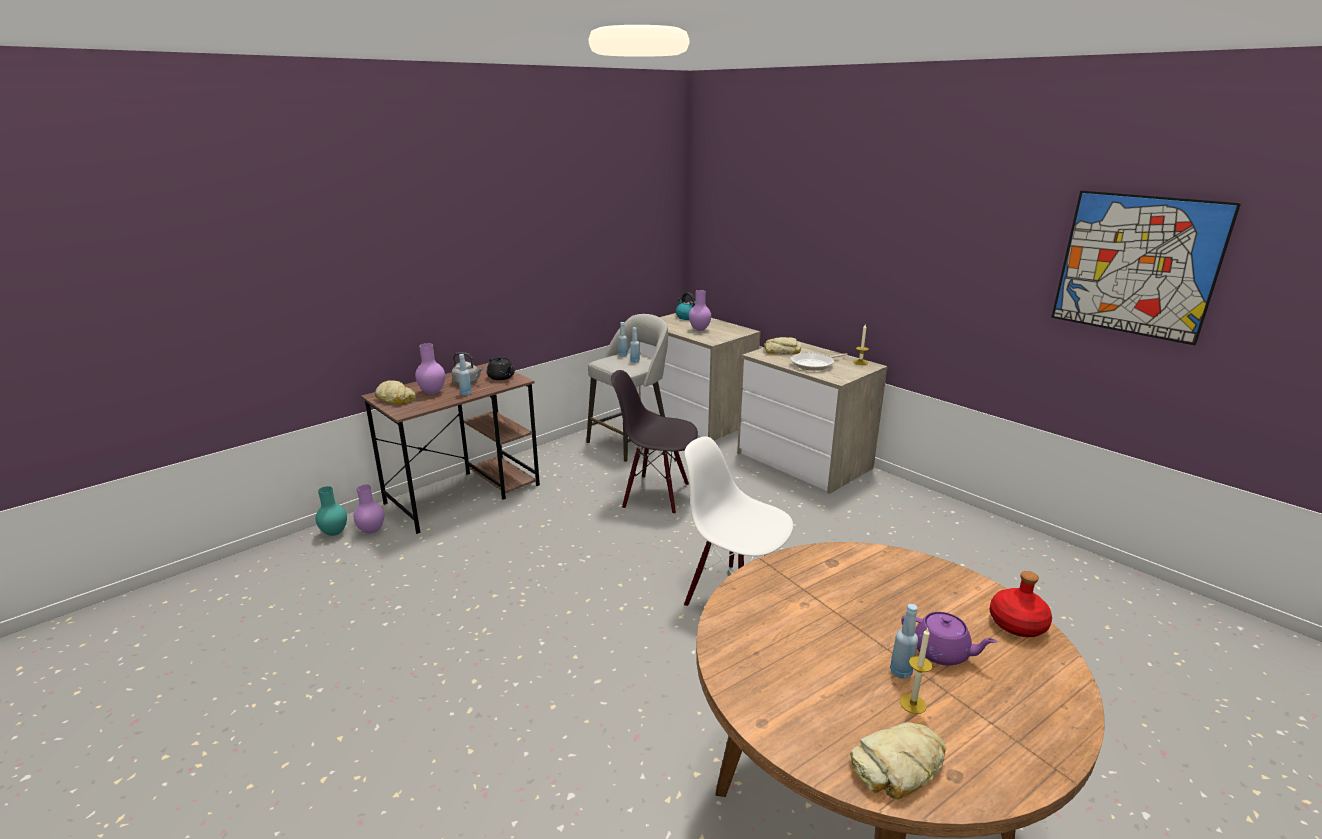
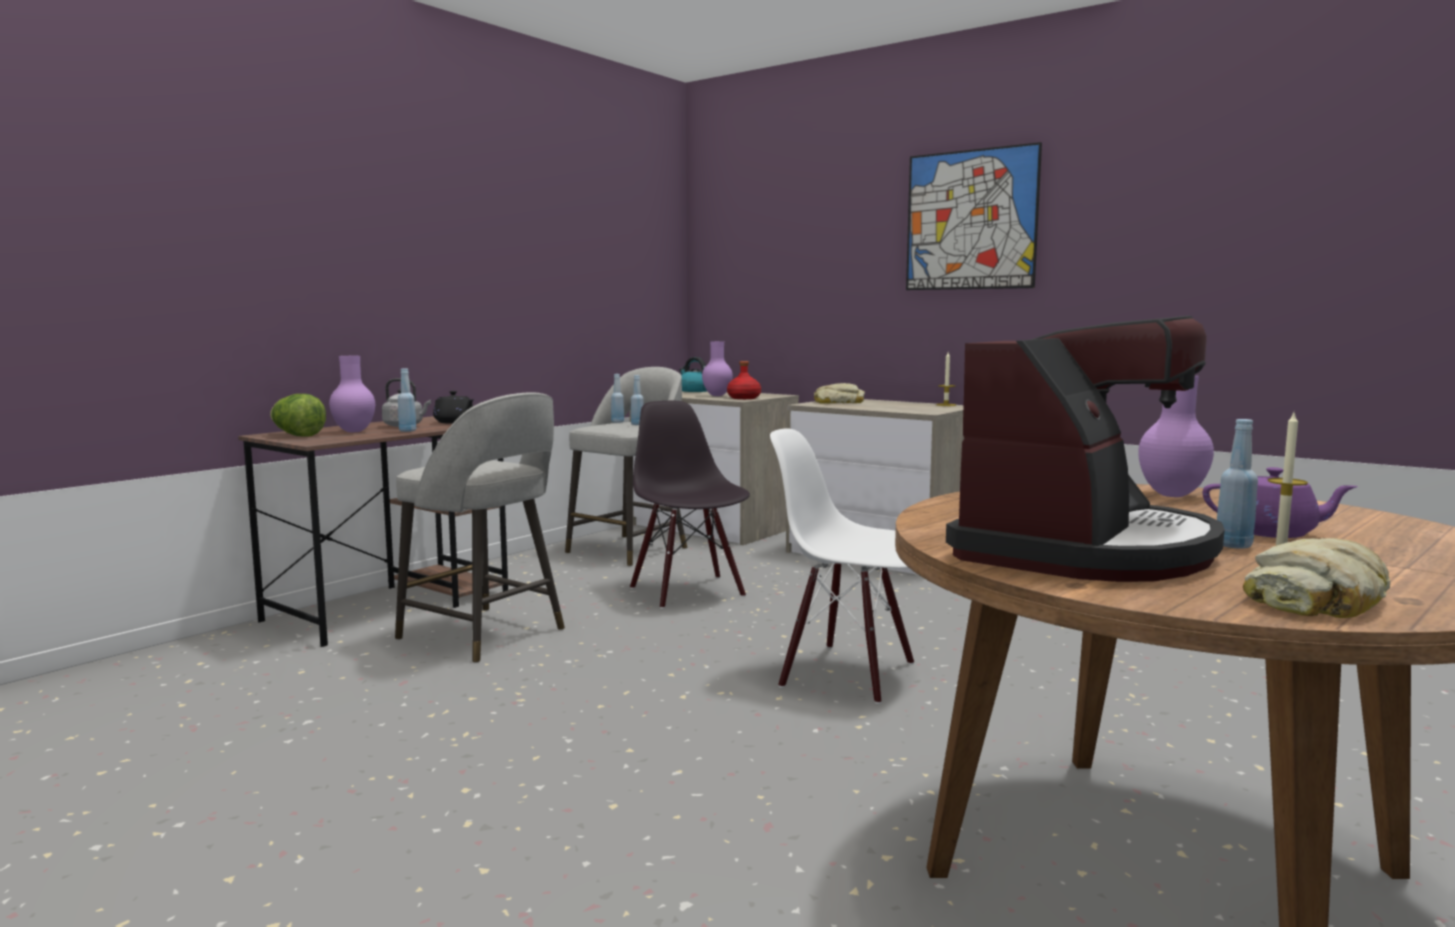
camera: 10 degrees left, 15 degrees down
turquoise vase [315,486,347,536] -> none
purple vase [353,484,384,534] -> purple vase moved to [1138,376,1214,497]
bread [375,380,416,404] -> lettuce [270,394,326,436]
black chair [611,370,698,514] -> black chair turned 60 degrees clockwise [630,401,750,609]
frying pan [790,353,848,371] -> none
red bottle [990,571,1052,637] -> red bottle moved to [727,361,761,399]
picture [1051,190,1241,345] -> picture moved to [906,142,1042,290]
none -> grey stool [395,392,565,663]
none -> coffee machine [946,316,1225,582]

